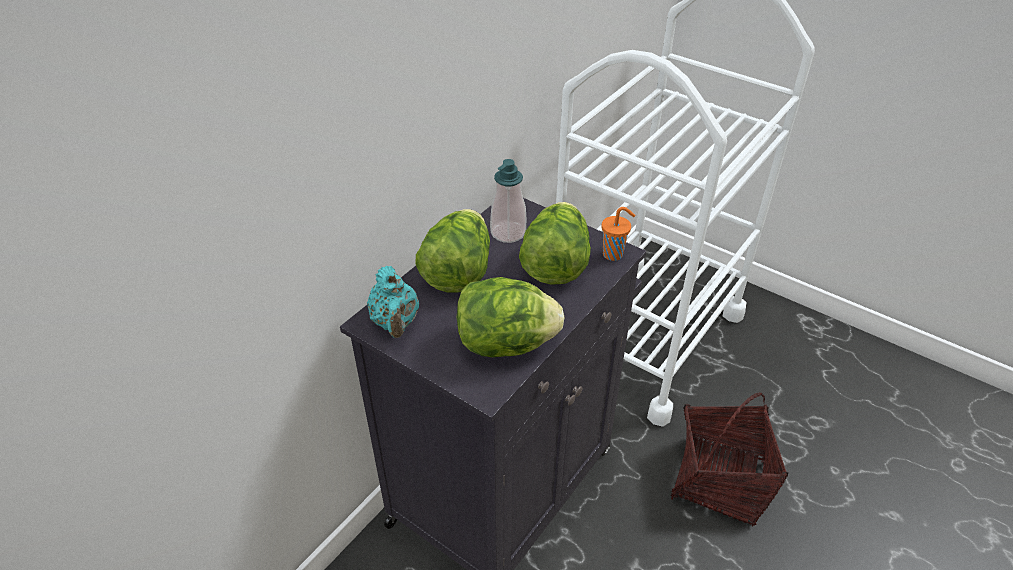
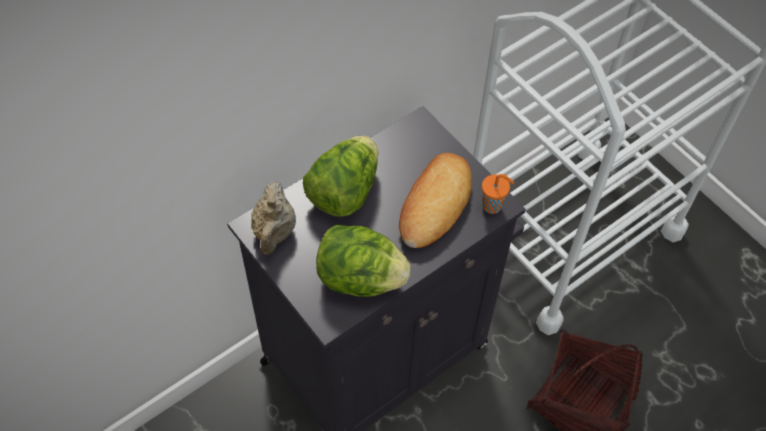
camera: 15 degrees right, 15 degrees up
turquoise teapot [367,266,419,338] -> beige teapot [251,181,296,255]
soap dispenser [490,159,526,243] -> none
lettuce [519,202,591,285] -> bread [399,153,472,248]

